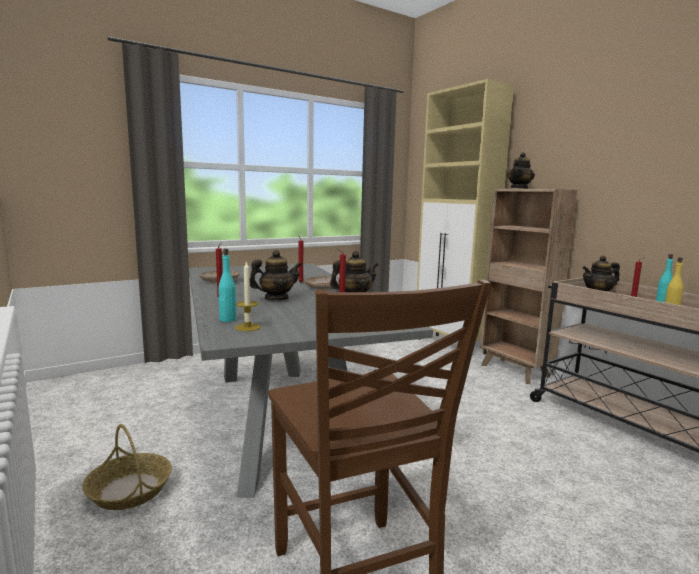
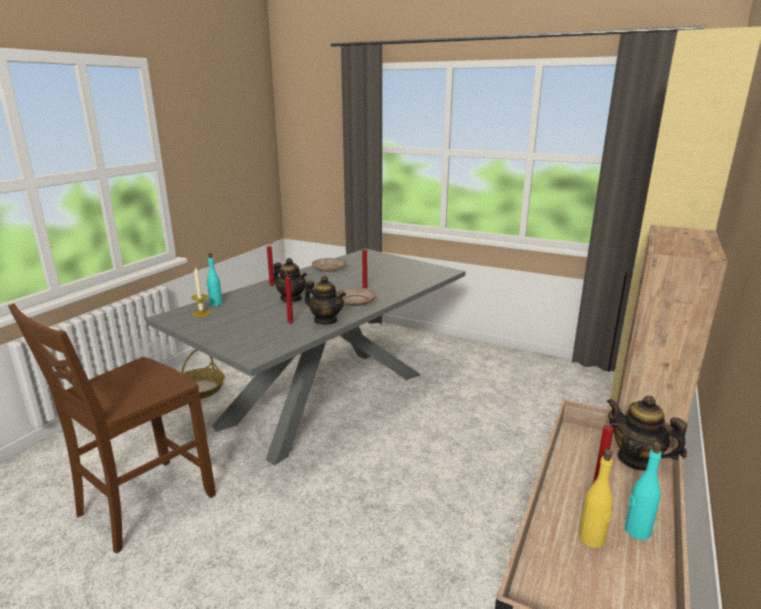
camera: 60 degrees right, 10 degrees up
teapot [507,152,535,189] -> none

